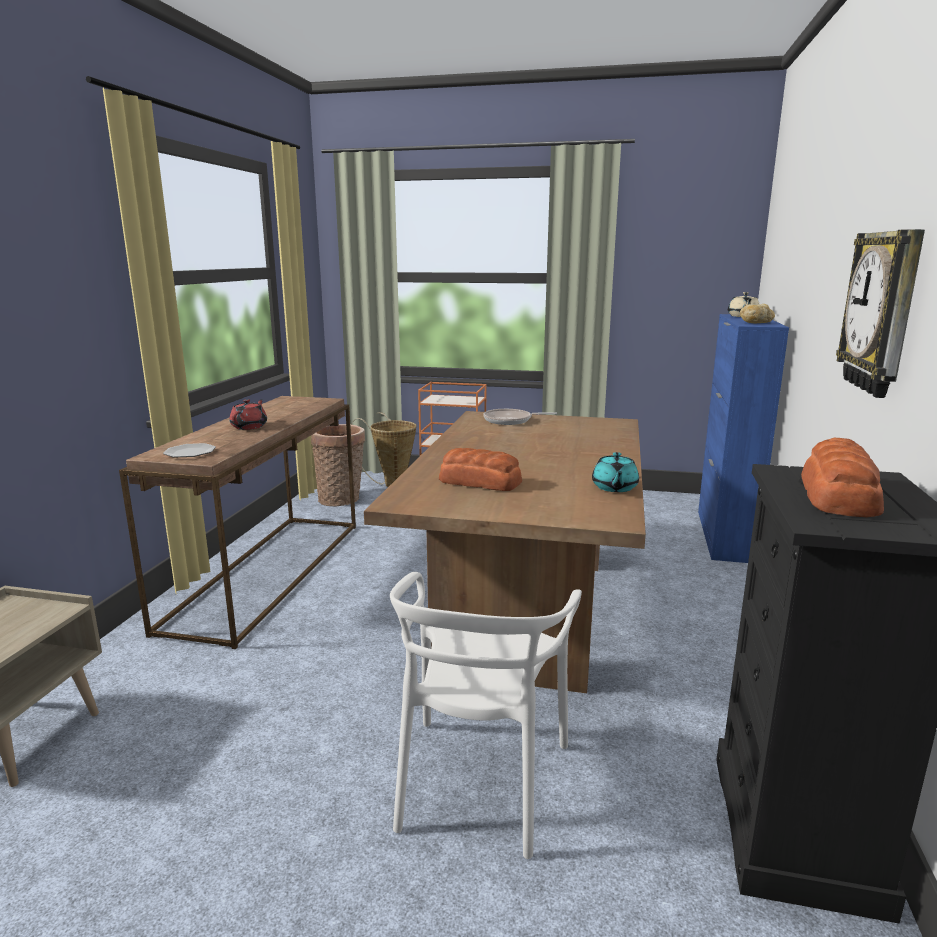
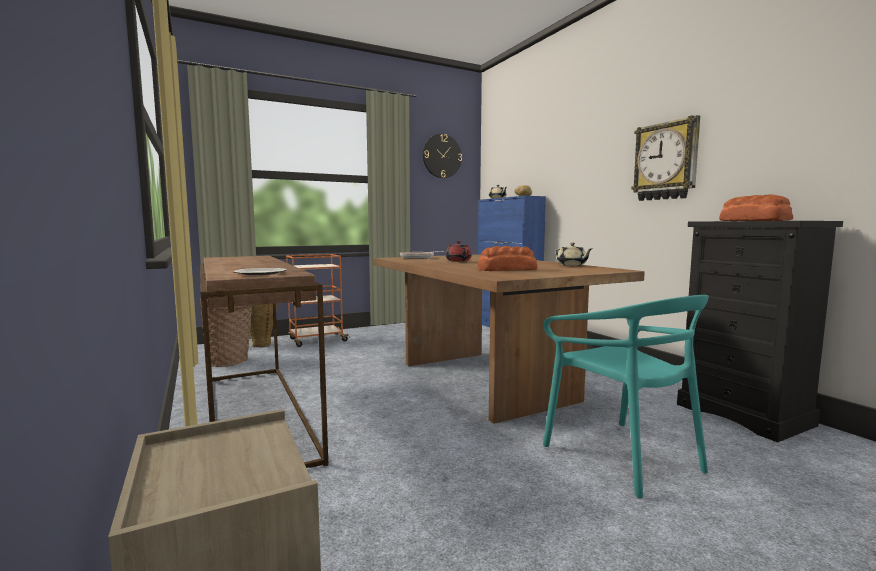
camera: 40 degrees left, 10 degrees down
red teapot [229,399,267,430] -> red teapot moved to [446,241,472,262]
white chair [390,572,582,859] -> turquoise chair [543,295,709,498]
turquoise teapot [592,452,639,492] -> beige teapot [555,243,593,266]
none -> wall clock [423,134,462,178]

